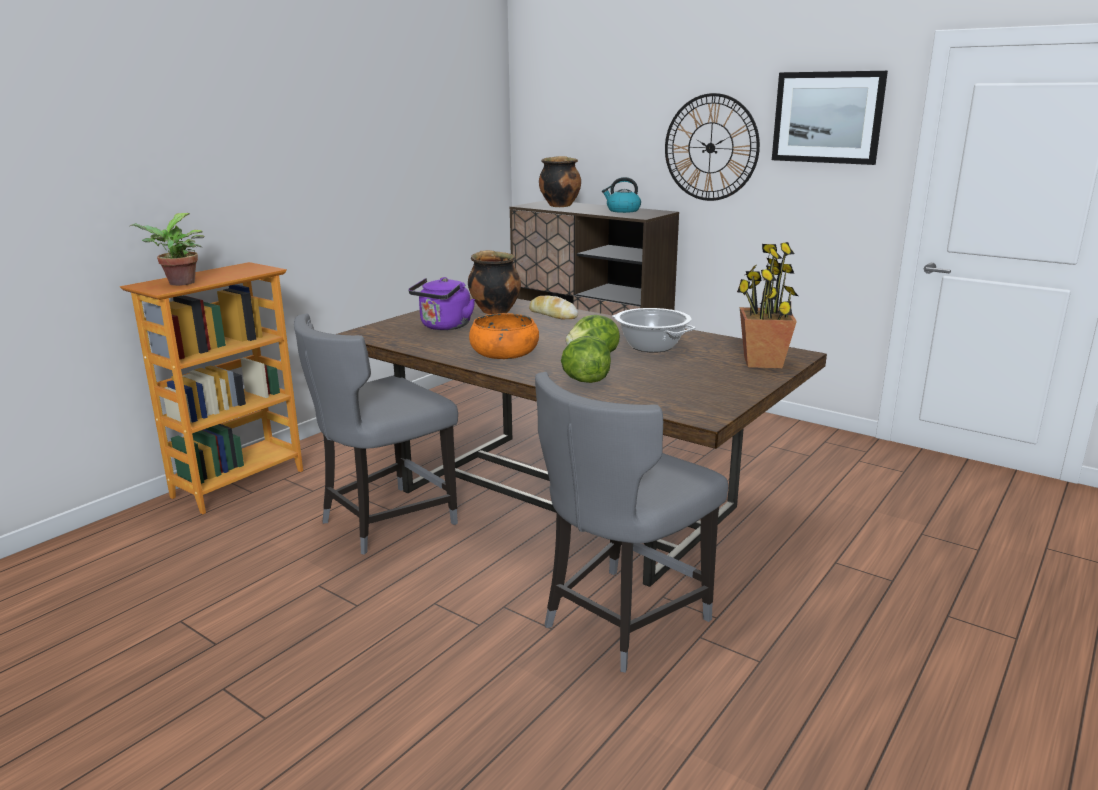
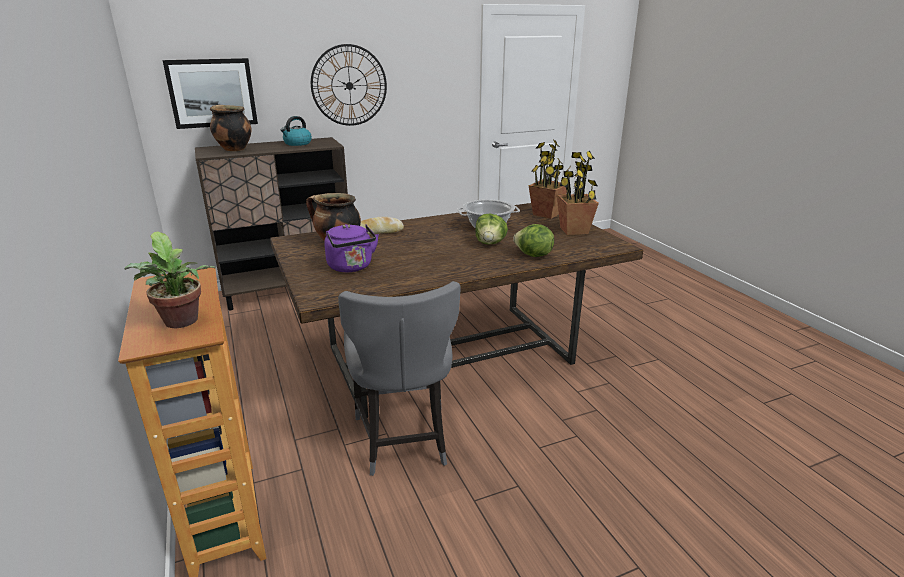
camera: 60 degrees left, 5 degrees up
orange bowl [469,313,539,359] -> none
grey chair [535,372,728,673] -> none
picture [772,71,888,165] -> picture moved to [163,58,258,129]
none -> potted plant [557,151,599,235]

